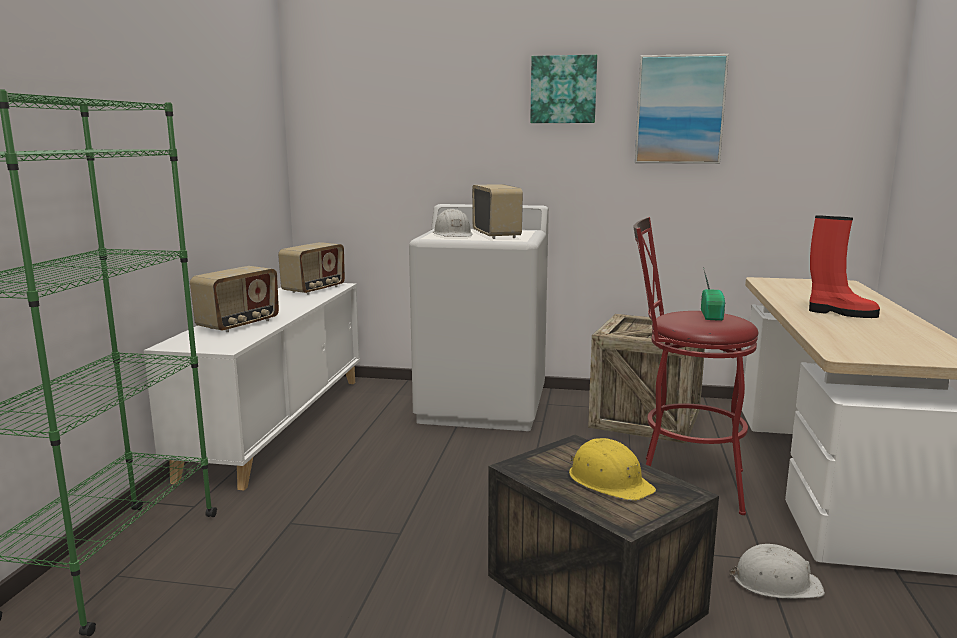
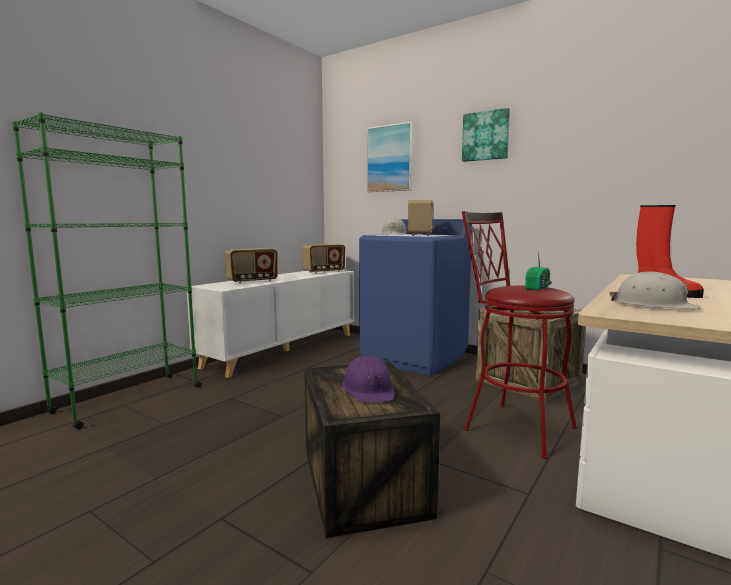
camera: 25 degrees right, 5 degrees down
white washing machine [409,204,549,431] -> blue washing machine [359,219,472,376]
yellow hard hat [569,438,656,501] -> purple hard hat [342,355,394,403]
picture [635,54,729,164] -> picture moved to [367,122,413,192]
white hard hat [729,544,825,599] -> white hard hat moved to [609,271,701,310]

